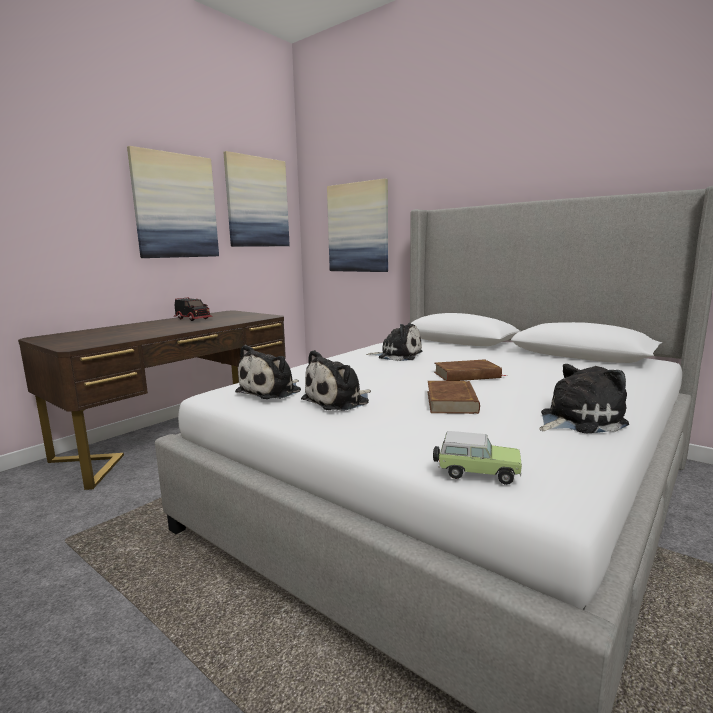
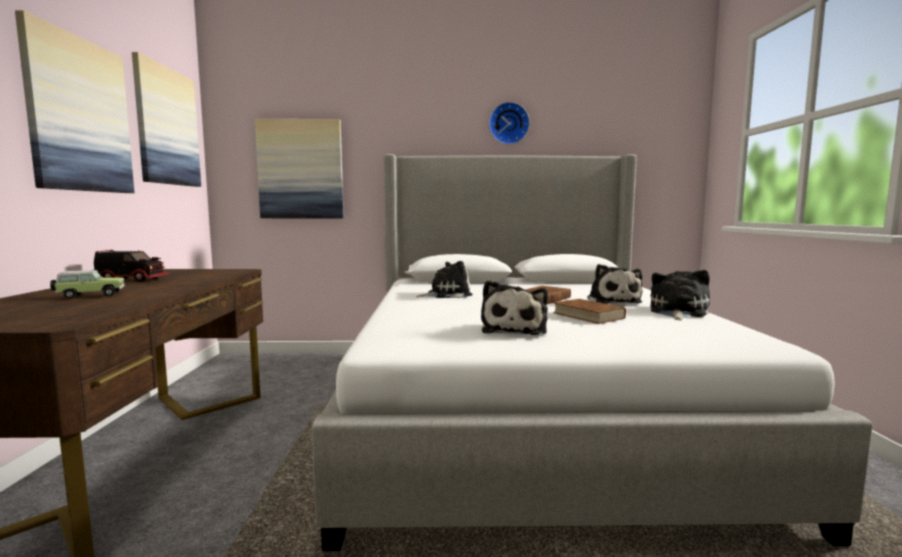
camera: 40 degrees left, 5 degrees down
plush toy [235,345,301,399] -> plush toy moved to [587,264,643,304]
toy car [433,431,522,485] -> toy car moved to [50,270,125,299]
none -> wall clock [489,102,530,145]

